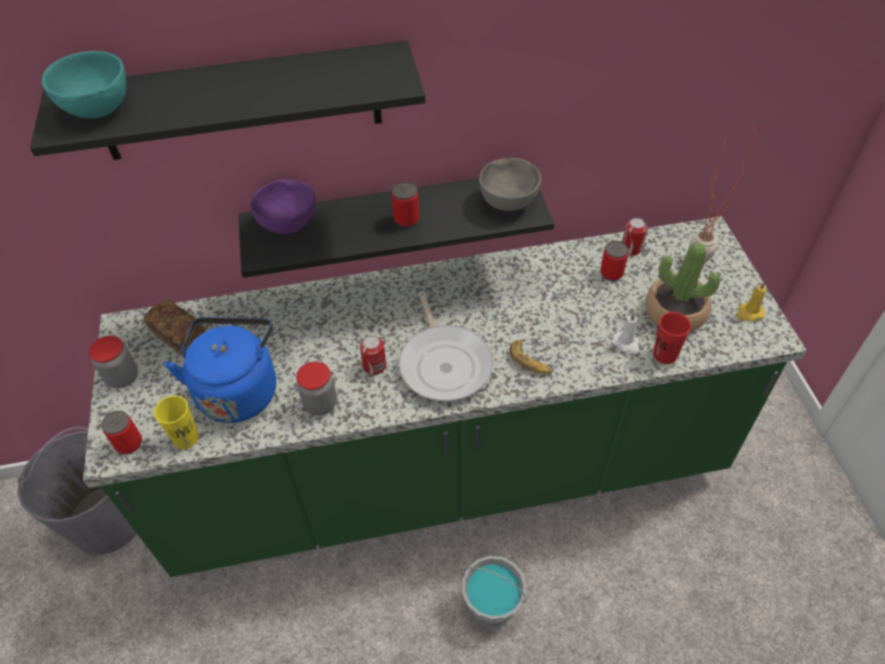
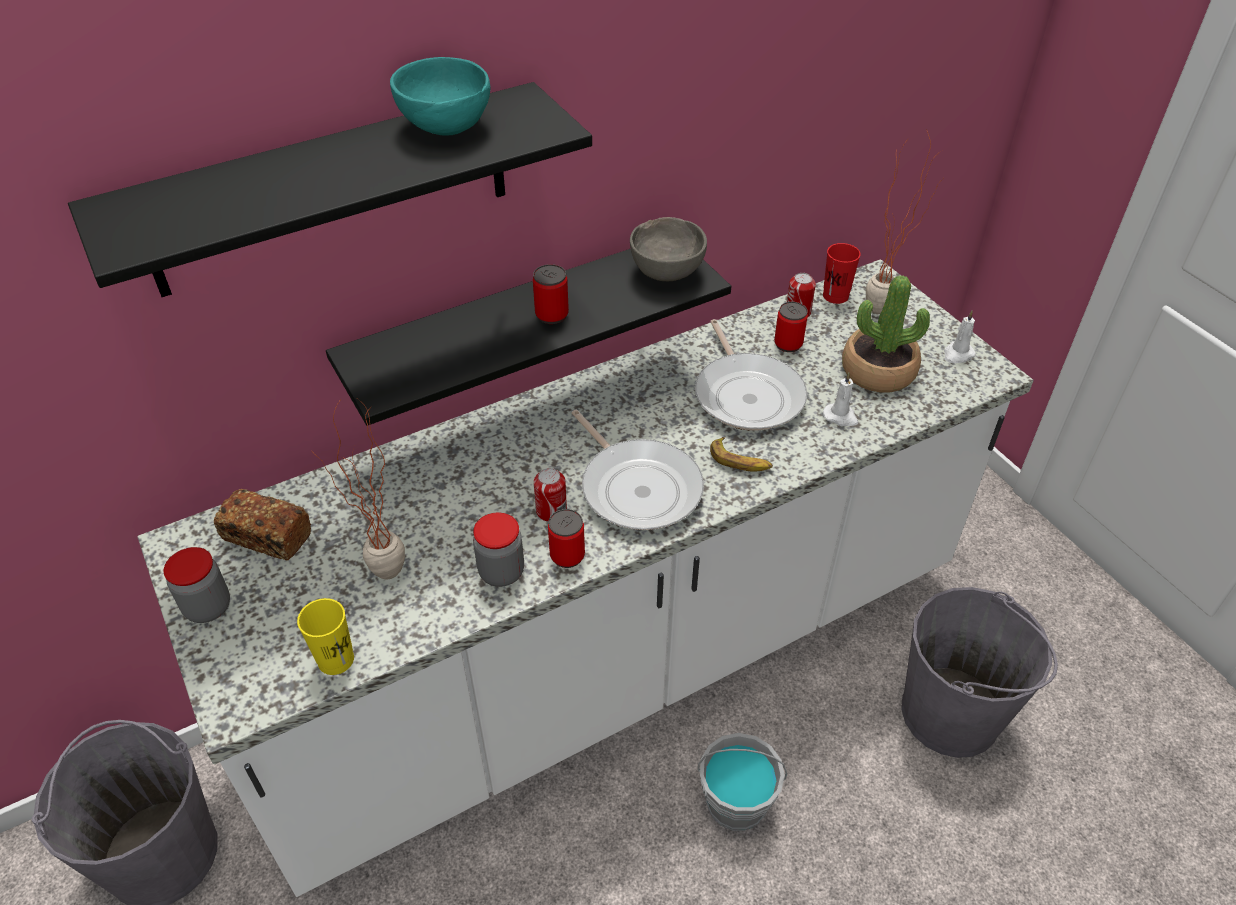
camera: 20 degrees left, 5 degrees down
turquoise bowl [42,51,126,118] -> turquoise bowl moved to [390,57,490,136]
green counter [83,216,806,577] -> white counter [138,259,1033,897]
can [101,411,142,454] -> can moved to [548,509,585,568]
blue kettle [164,317,276,423] -> potted plant [314,398,405,579]
purple bowl [251,180,316,234] -> none
red cup [653,312,691,364] -> red cup moved to [823,243,861,304]
yellow candle [737,281,766,321] -> white candle [944,311,976,363]
none -> frying pan [695,319,807,431]
none -> grey bucket [901,587,1058,758]

